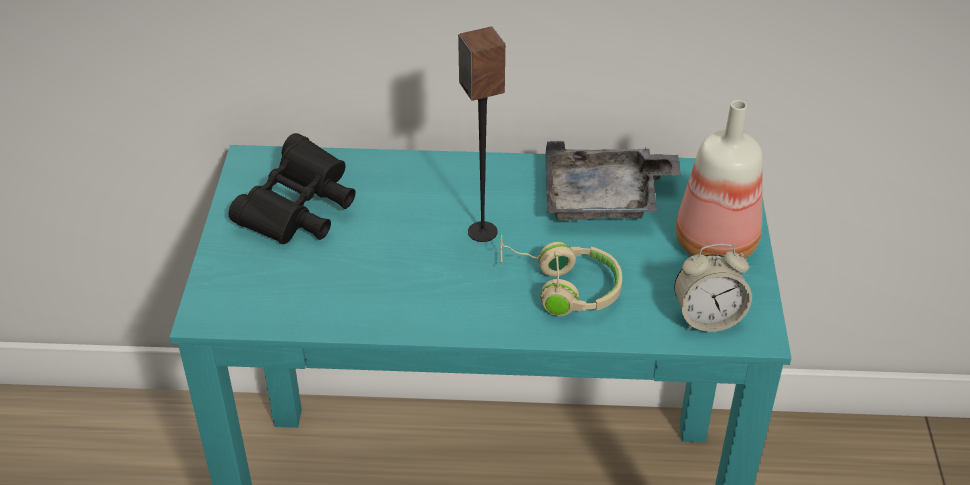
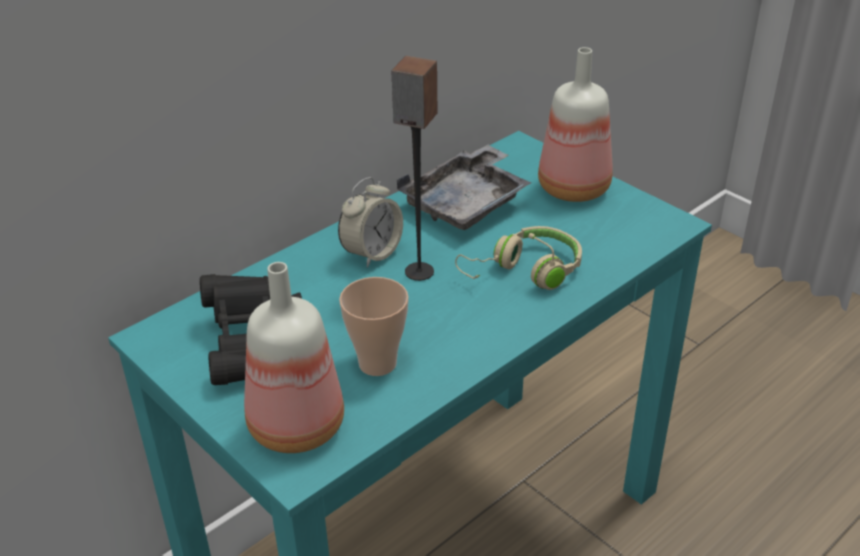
camera: 45 degrees left, 5 degrees down
alarm clock [674,244,752,332] -> alarm clock moved to [338,177,403,268]
none -> bottle [244,262,344,453]
none -> cup [339,277,409,376]

